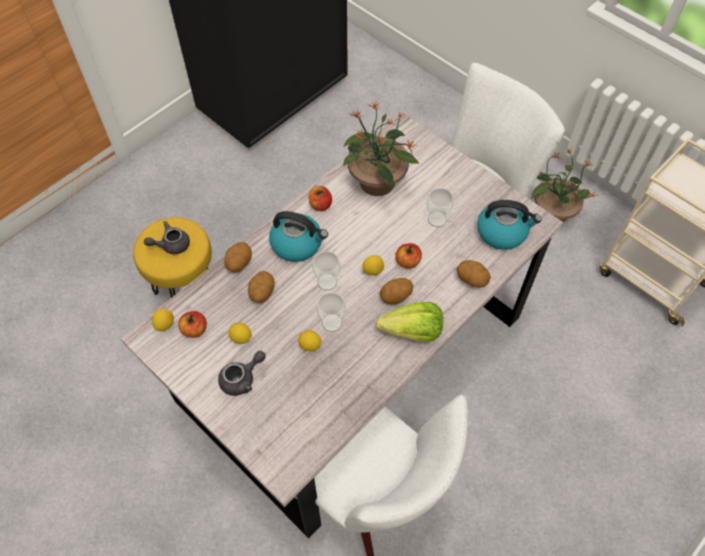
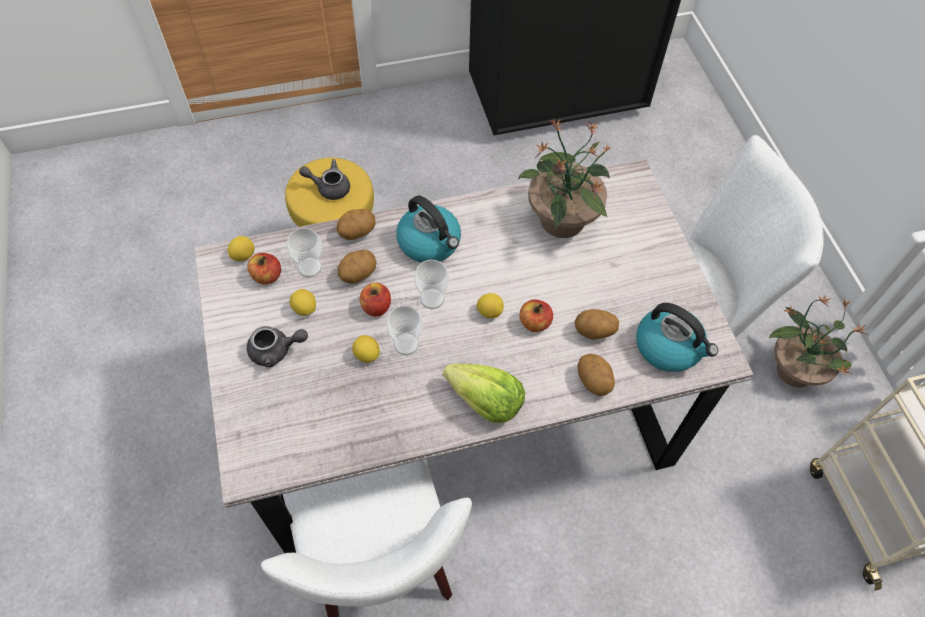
camera: 30 degrees right, 0 degrees up
apple [309,186,332,211] -> apple moved to [360,282,391,316]
potato [380,278,413,304] -> potato moved to [575,309,619,339]
cup [427,188,454,227] -> cup moved to [287,228,322,277]

